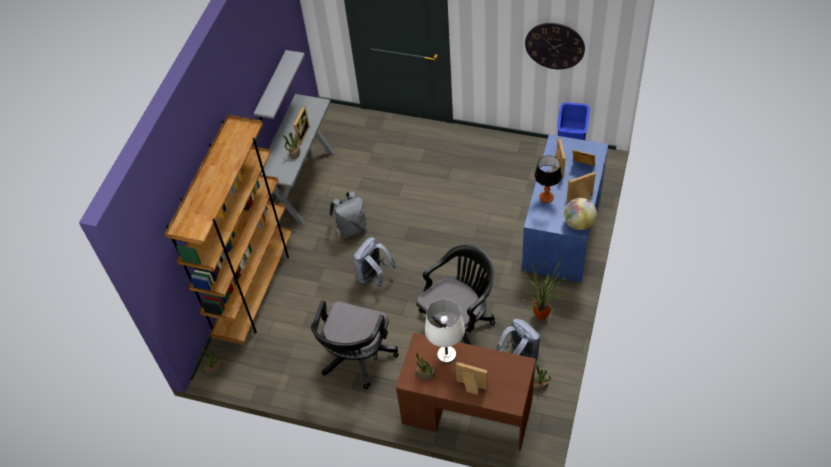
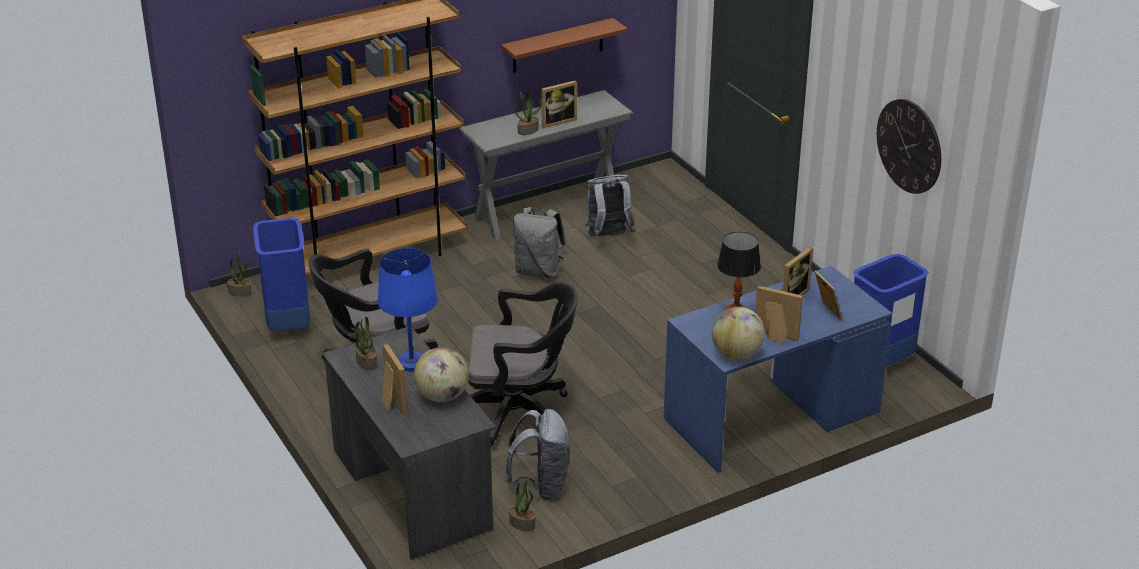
camera: 40 degrees right, 20 degrees down
grey shelf [254,50,305,122] -> brown shelf [501,18,628,73]
grey backpack [353,237,396,287] -> grey backpack moved to [585,175,635,236]
brown desk [396,333,536,451] -> grey desk [322,327,496,560]
white table lamp [425,299,465,364] -> blue table lamp [378,248,438,371]
potted plant [521,252,569,321] -> none
none -> blue trash can [253,218,310,331]
none -> globe [414,347,469,402]

